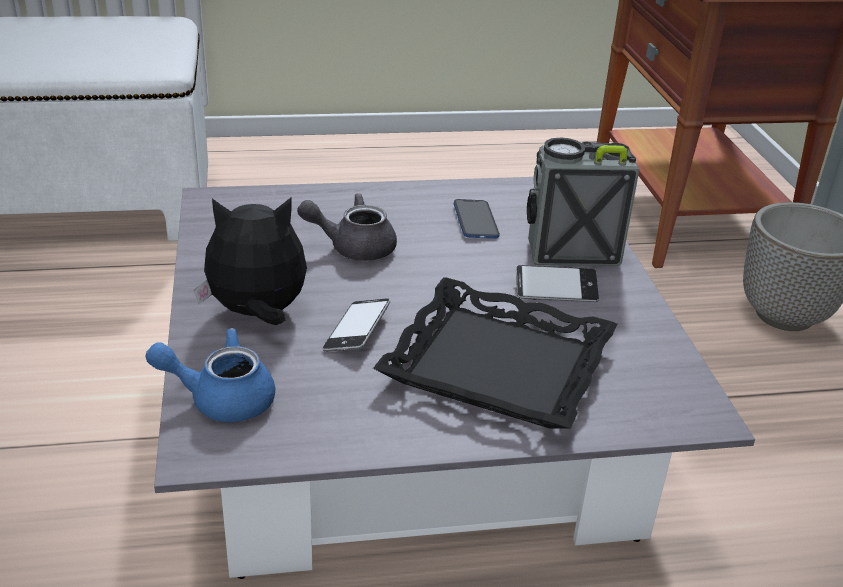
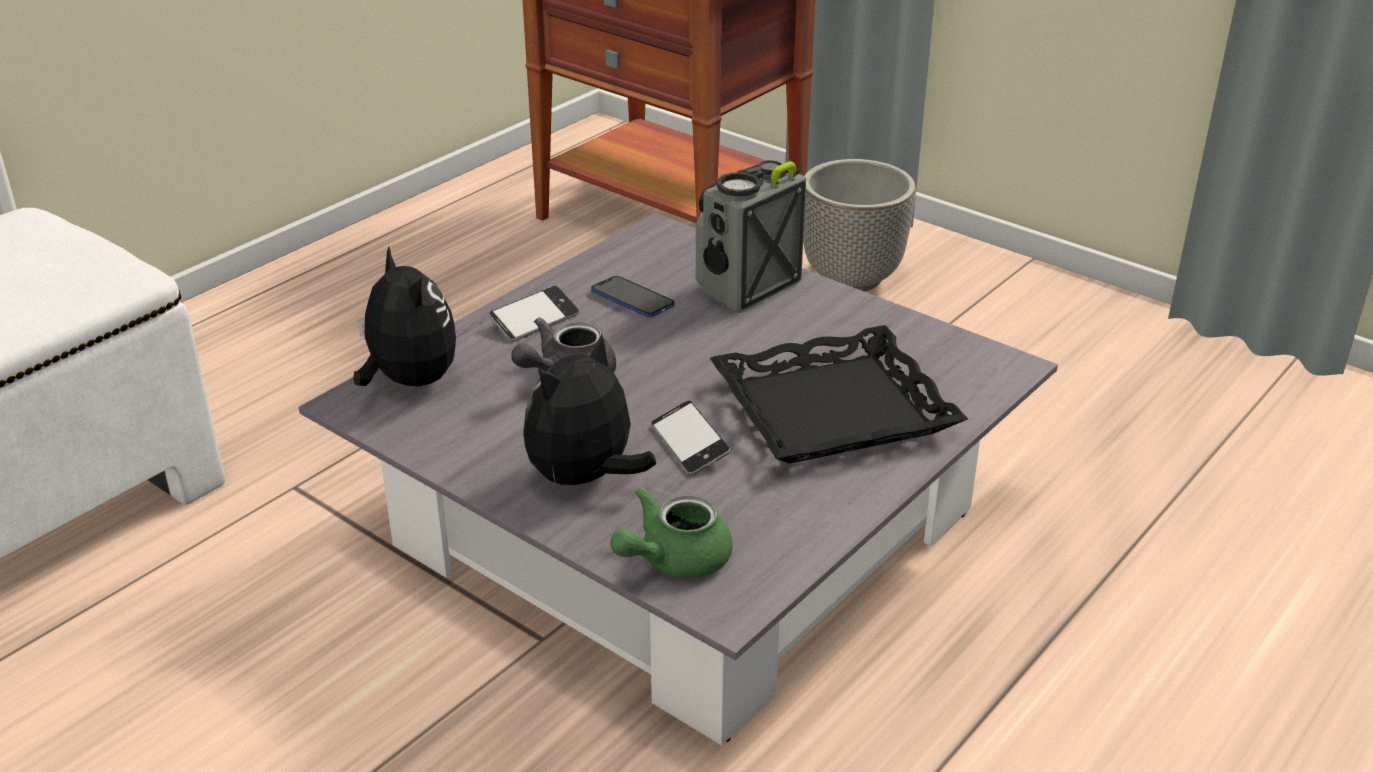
camera: 40 degrees left, 0 degrees up
blue teapot [146,328,275,422] -> green teapot [610,487,733,578]
phone [516,265,599,302] -> phone moved to [488,286,579,342]
none -> plush toy [353,247,457,386]

